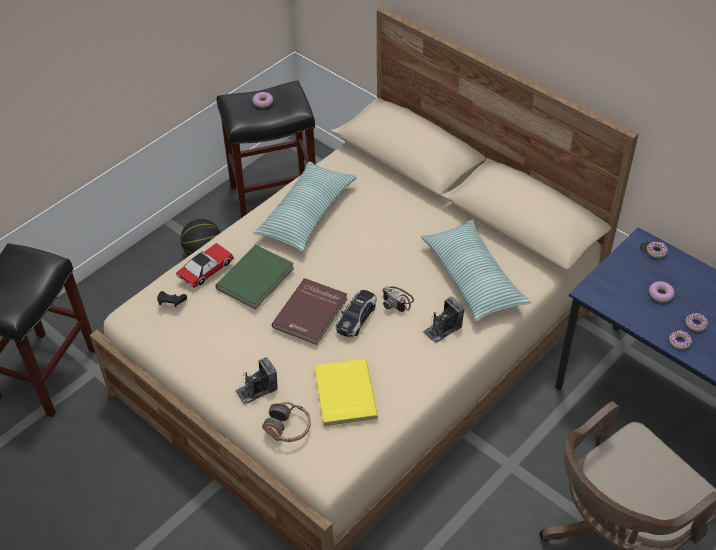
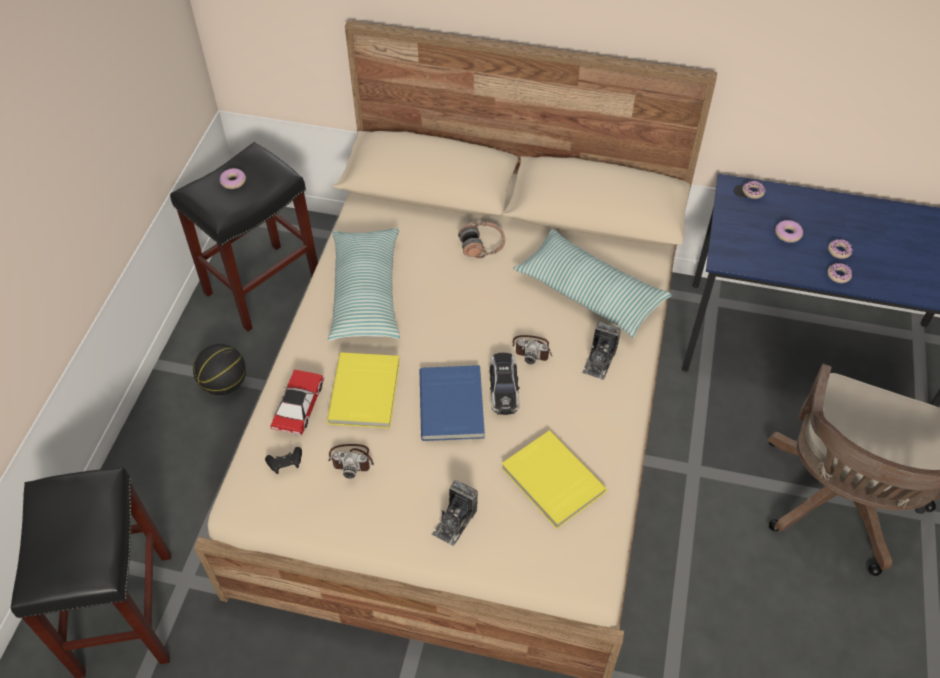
camera: 30 degrees left, 5 degrees up
green book [216,245,294,309] -> yellow book [327,352,400,428]
headphones [262,402,311,442] -> headphones moved to [458,222,505,258]
red book [272,278,347,345] -> blue book [420,365,485,441]
none -> camera [328,444,374,479]

